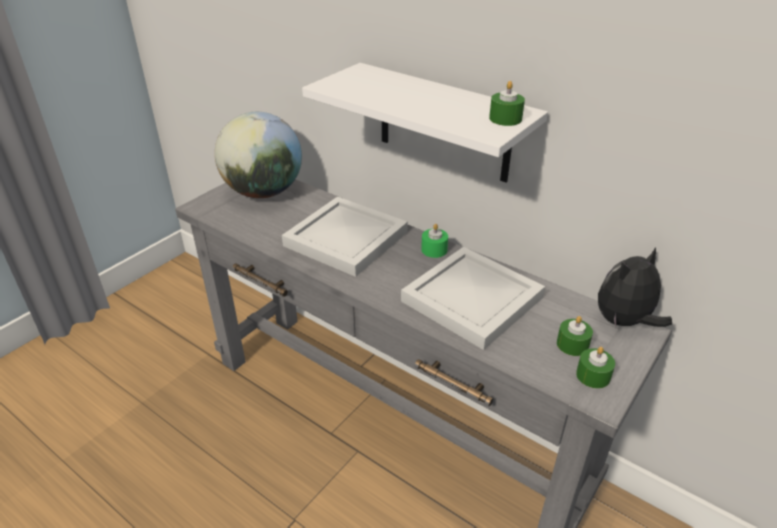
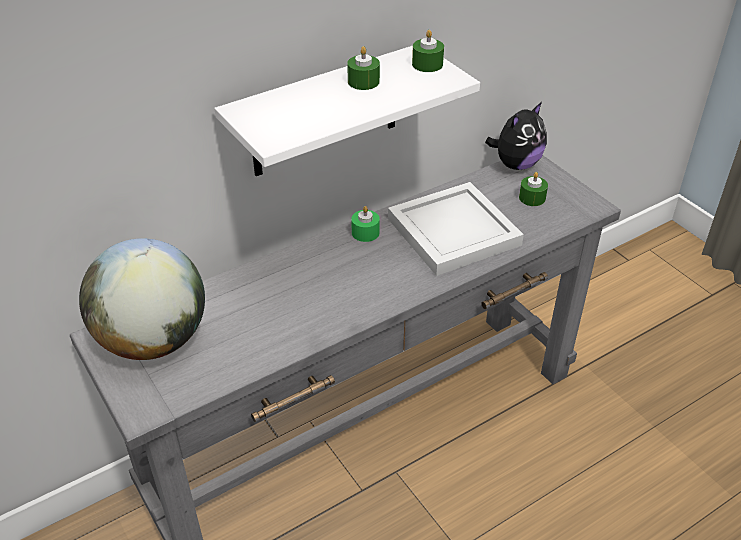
camera: 70 degrees left, 5 degrees up
white tray [282,197,408,277] -> none
green candle [576,347,615,389] -> green candle moved to [347,46,380,90]
plush toy [598,247,672,328] -> plush toy turned 120 degrees counterclockwise [485,102,547,170]

